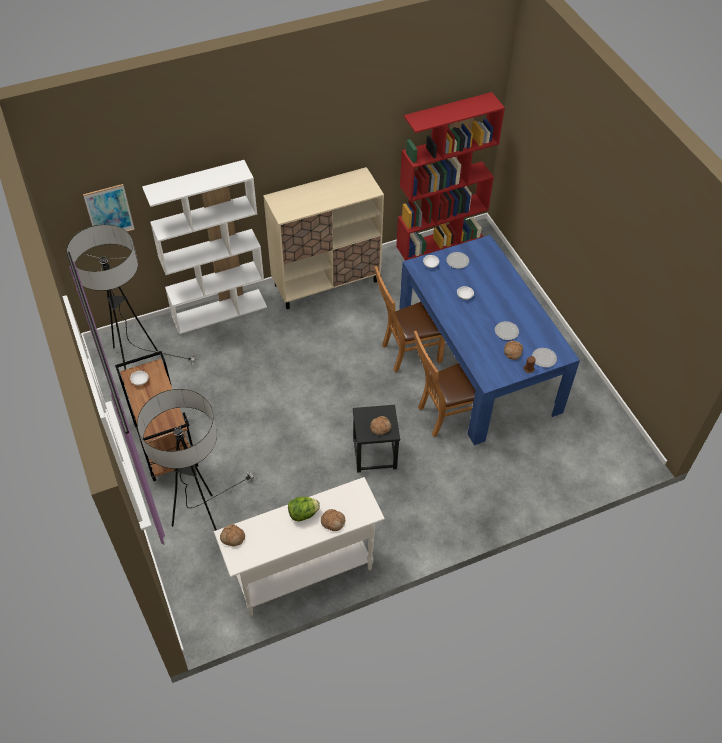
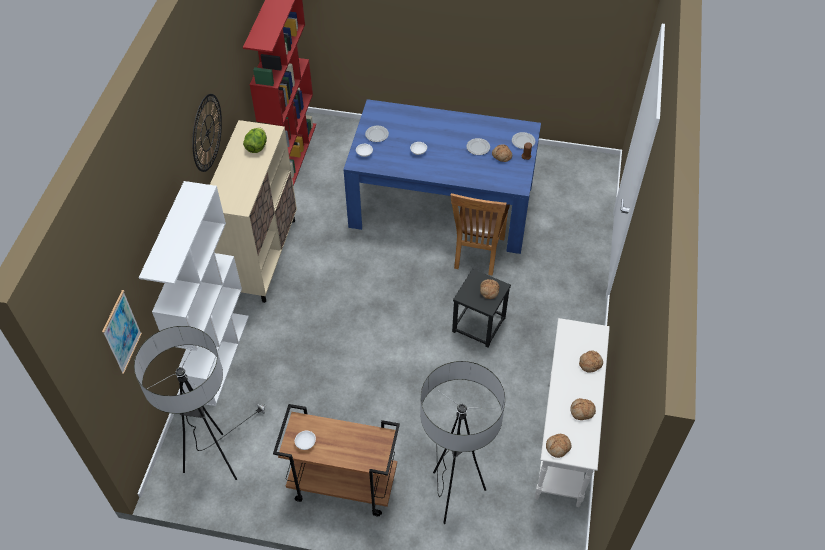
camera: 55 degrees left, 0 degrees up
lettuce [288,497,320,521] -> lettuce moved to [243,128,267,153]
brown chair [375,266,445,372] -> none
none -> wall clock [192,94,222,172]
none -> bread [570,398,596,420]

